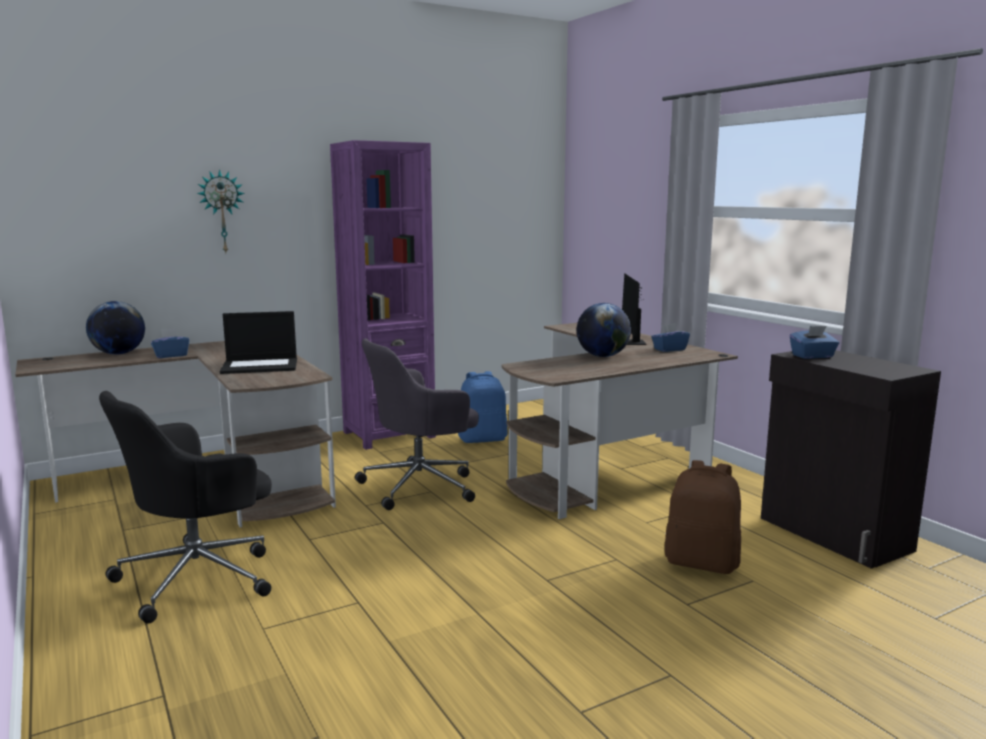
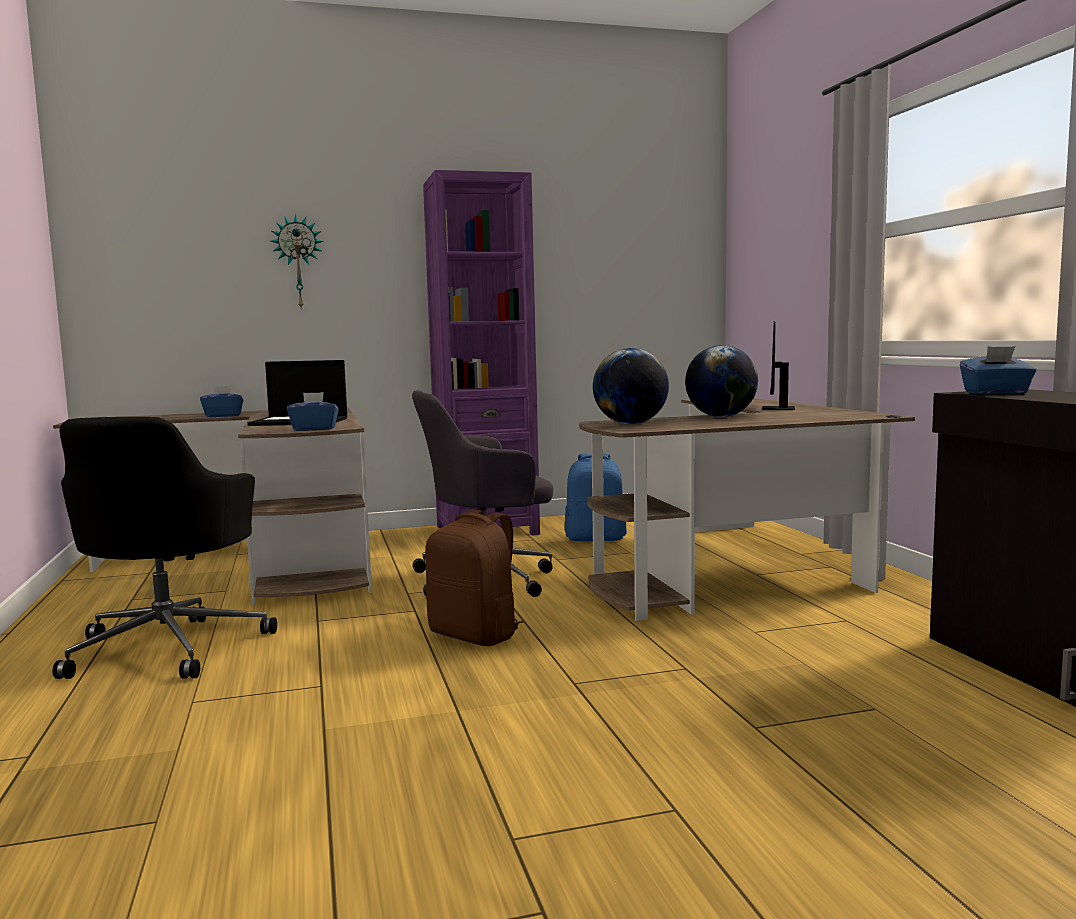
camera: 15 degrees right, 5 degrees down
globe [86,301,145,355] -> globe moved to [593,348,669,424]
black office chair [99,391,272,624] -> black office chair turned 60 degrees counterclockwise [52,417,277,679]
blue tissue box [651,324,690,352] -> blue tissue box moved to [287,392,339,431]
brown backpack [665,460,741,574] -> brown backpack moved to [425,509,524,646]

